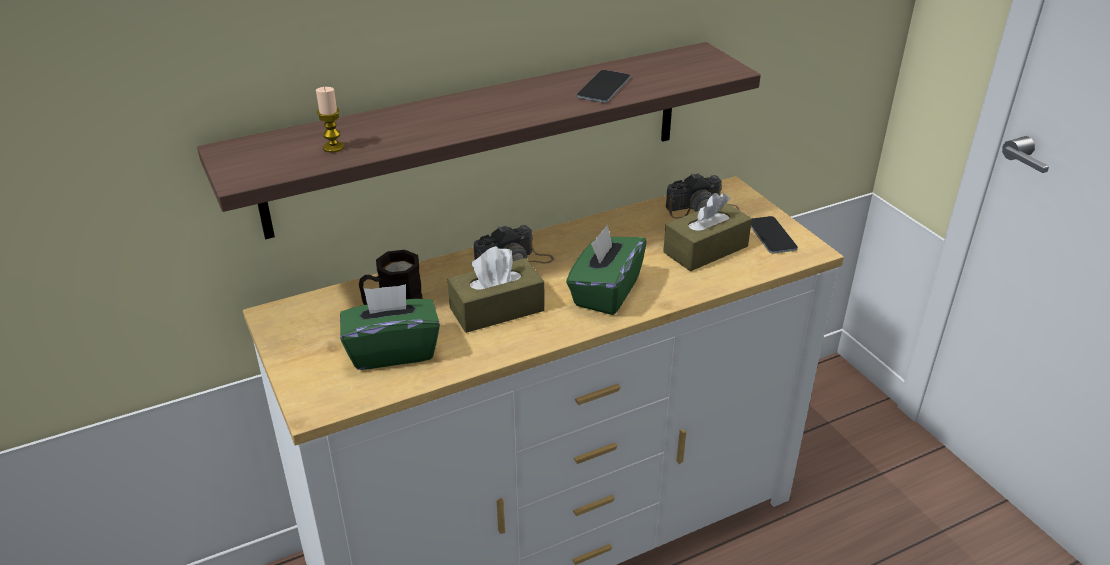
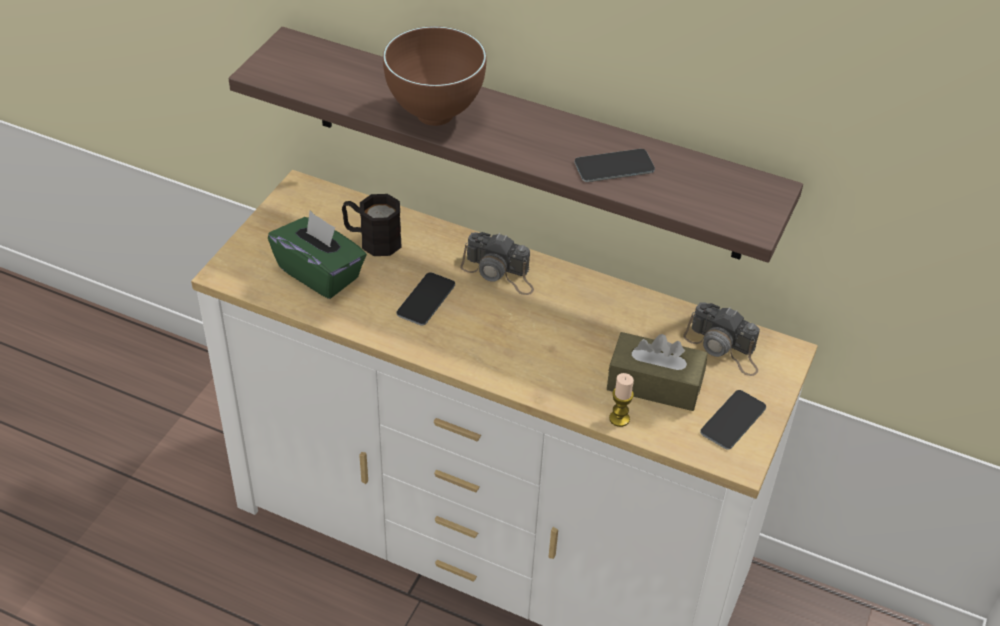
camera: 50 degrees right, 10 degrees up
candle [316,87,344,153] -> candle moved to [609,373,634,427]
brown tissue box [448,246,545,333] -> phone [396,272,455,325]
green tissue box [566,224,647,315] -> none
none -> brown bowl [383,26,486,126]

